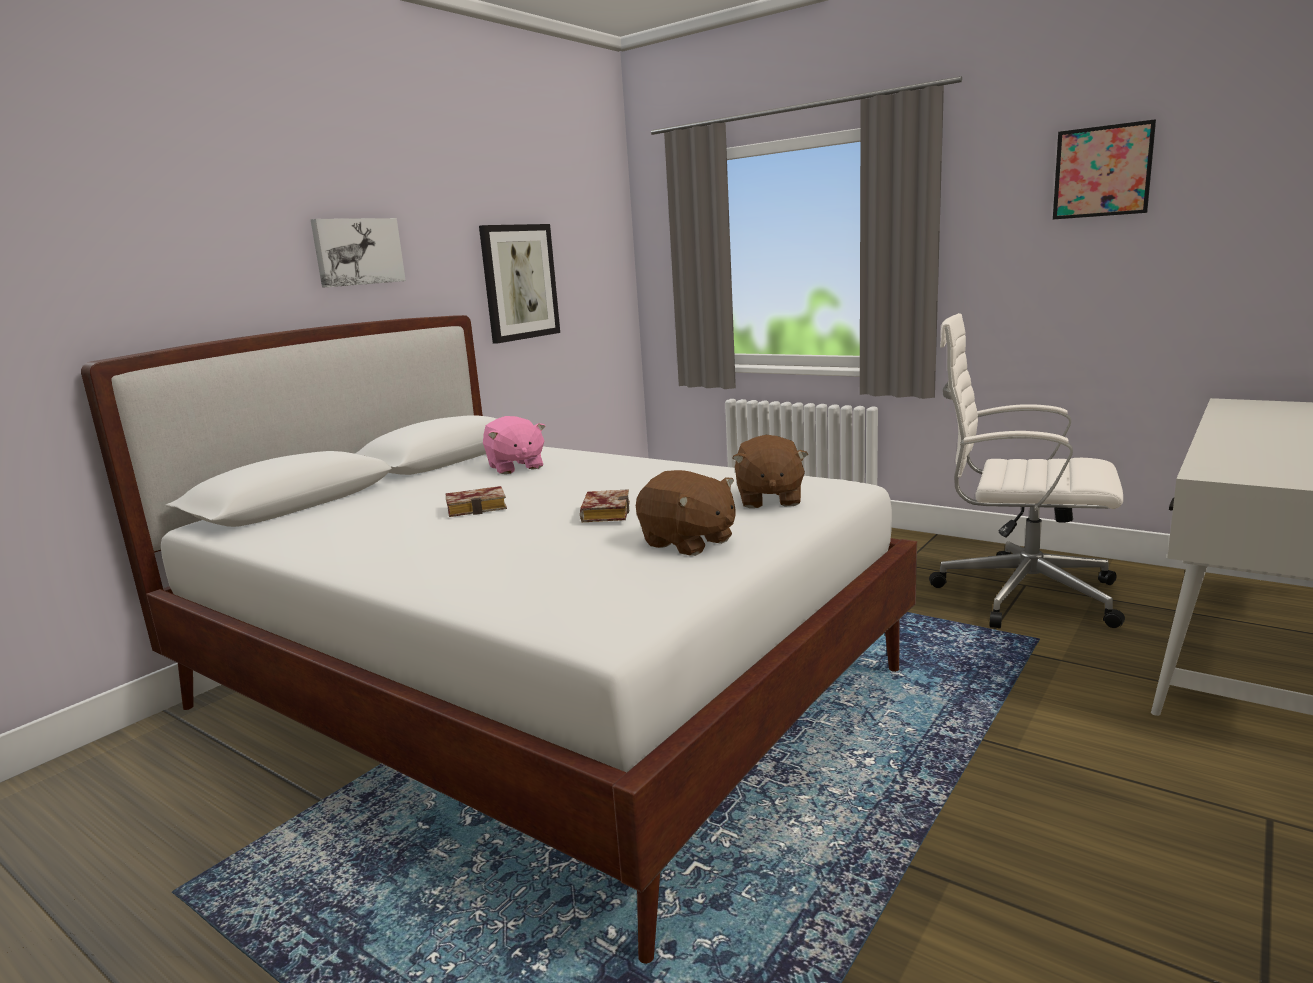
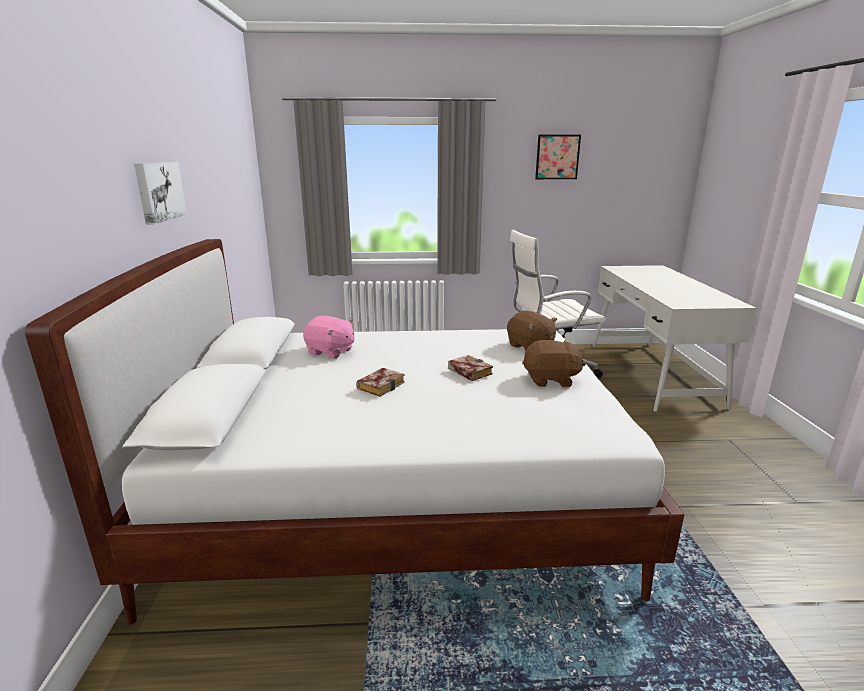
camera: 40 degrees left, 5 degrees up
picture [479,224,560,343] -> none

